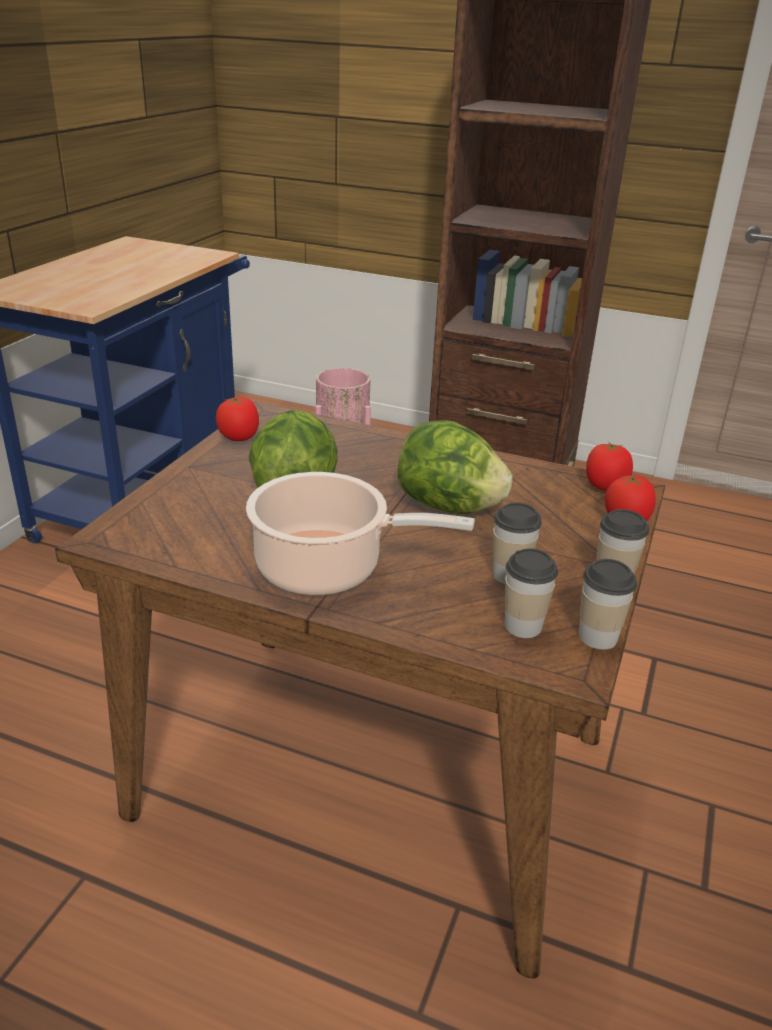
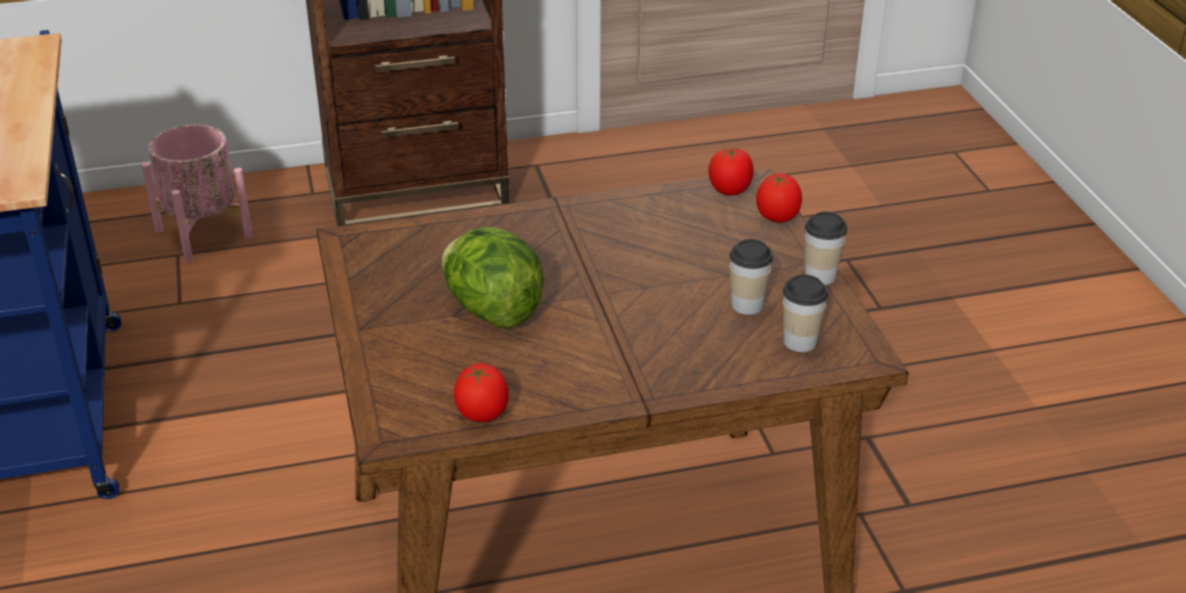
camera: 35 degrees left, 5 degrees up
tomato [216,395,259,441] -> tomato moved to [454,363,509,422]
cooking pot [246,472,475,595] -> none
lettuce [398,420,513,514] -> none
cup [579,559,637,650] -> none

